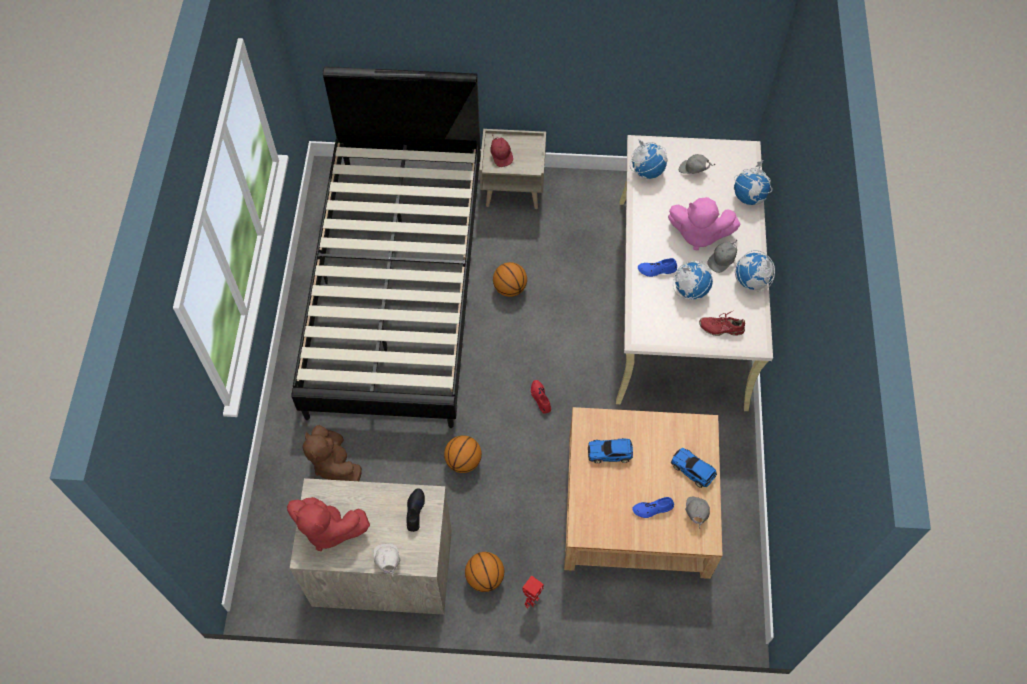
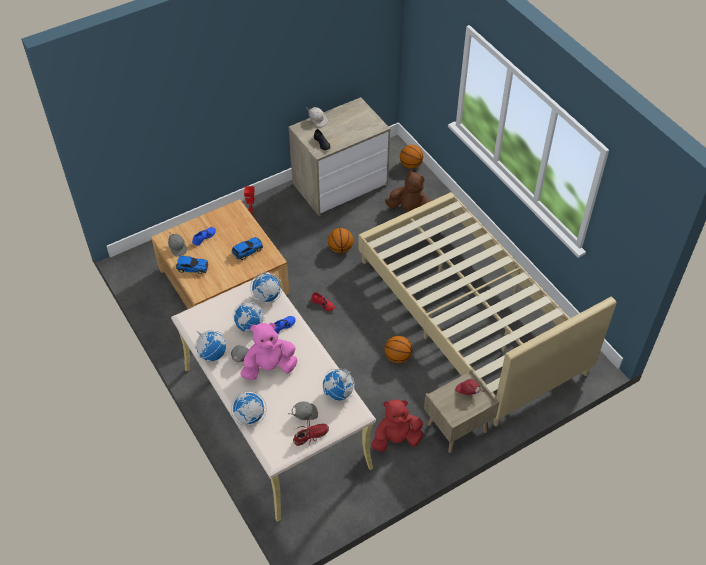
camera: 145 degrees right, 10 degrees down
red plush toy [287,497,370,551] -> red plush toy moved to [371,399,424,452]
black bed [291,67,481,428] -> beige bed [358,192,617,427]
basketball [465,552,504,592] -> basketball moved to [400,145,423,168]
red shoe [699,311,745,336] -> red shoe moved to [293,419,329,446]
none -> globe [250,272,282,304]

